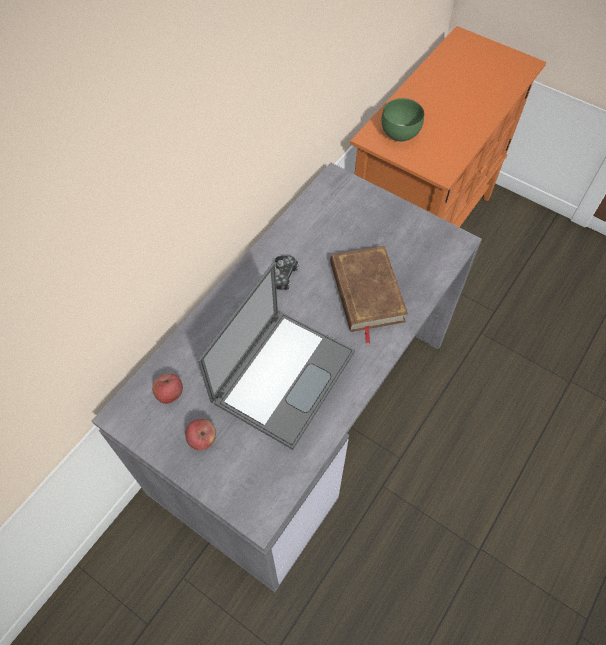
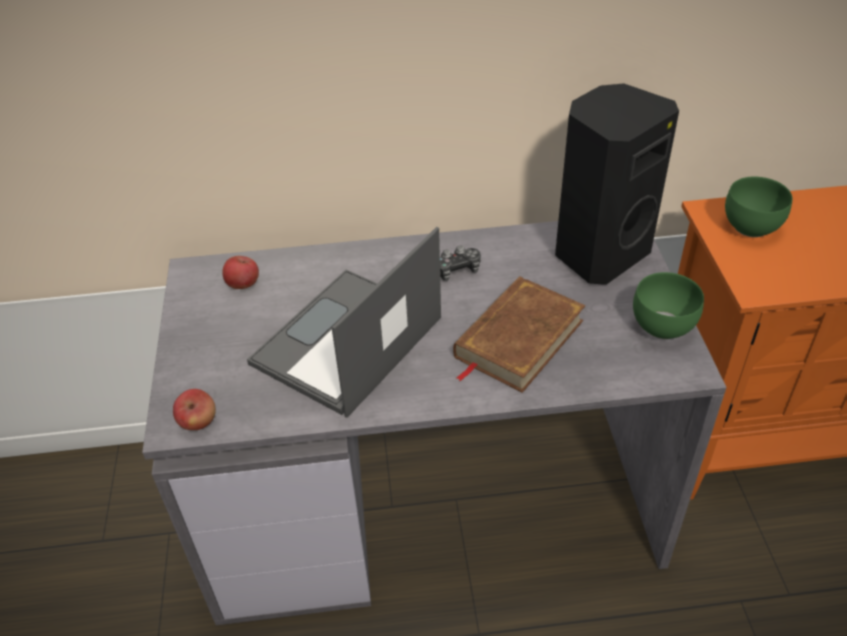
camera: 50 degrees right, 15 degrees down
apple [185,419,216,450] -> apple moved to [173,389,216,430]
laptop [198,263,355,450] -> laptop turned 135 degrees clockwise [247,227,441,418]
none -> black speaker [555,83,679,285]
none -> green bowl [633,272,704,339]

